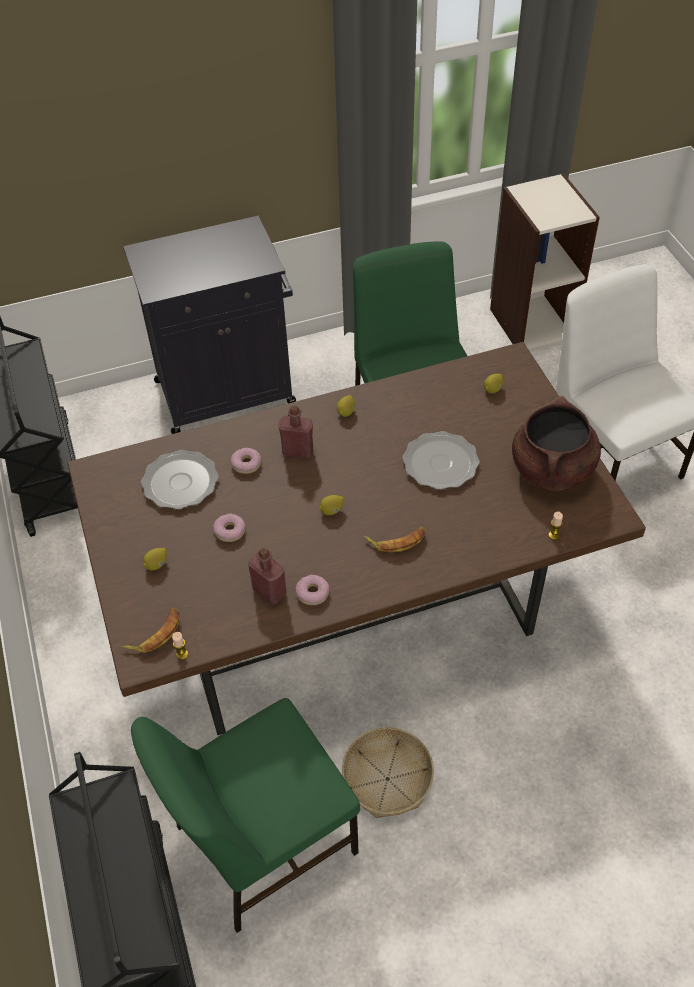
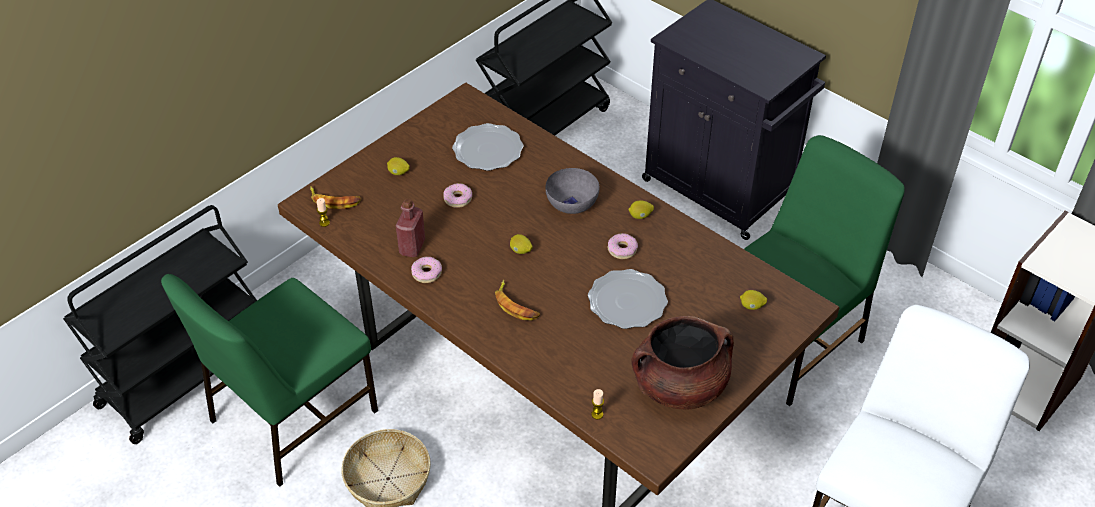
camera: 60 degrees right, 5 degrees down
green chair [131,698,360,933] -> green chair turned 75 degrees counterclockwise [161,274,378,487]
donut [231,447,261,474] -> donut moved to [607,233,638,259]
red bottle [278,406,313,458] -> grey bowl [545,168,599,214]

